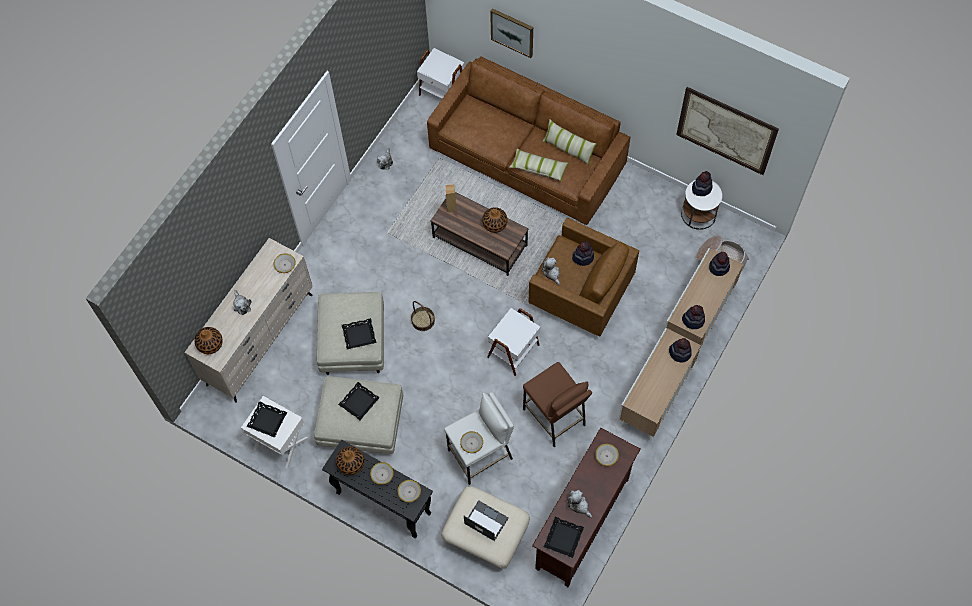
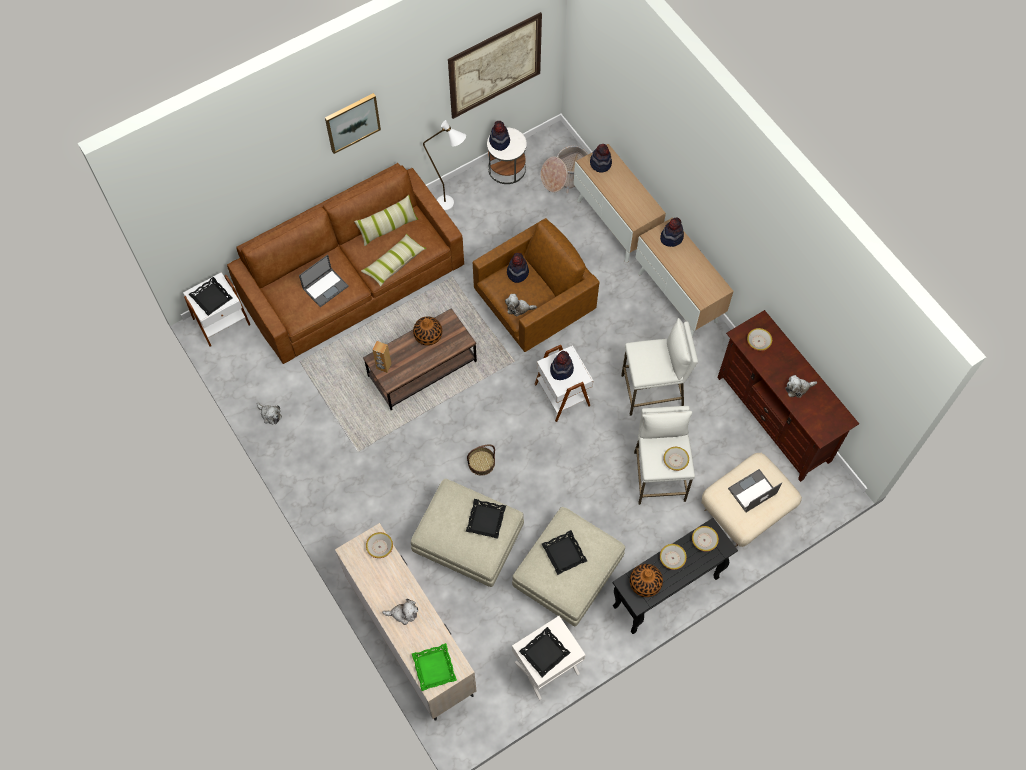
camera: 65 degrees left, 0 degrees up
vase [194,327,223,354] -> green tray [412,643,457,691]
picture [490,8,533,58] -> picture moved to [325,93,381,154]
brown stool [523,362,592,447] -> white stool [621,318,698,416]
black tray [544,517,584,558] -> black tray moved to [189,277,233,316]
hat [682,305,705,329] -> hat moved to [550,351,574,380]
none -> laptop [299,255,349,307]
none -> white floor lamp [423,120,466,211]

